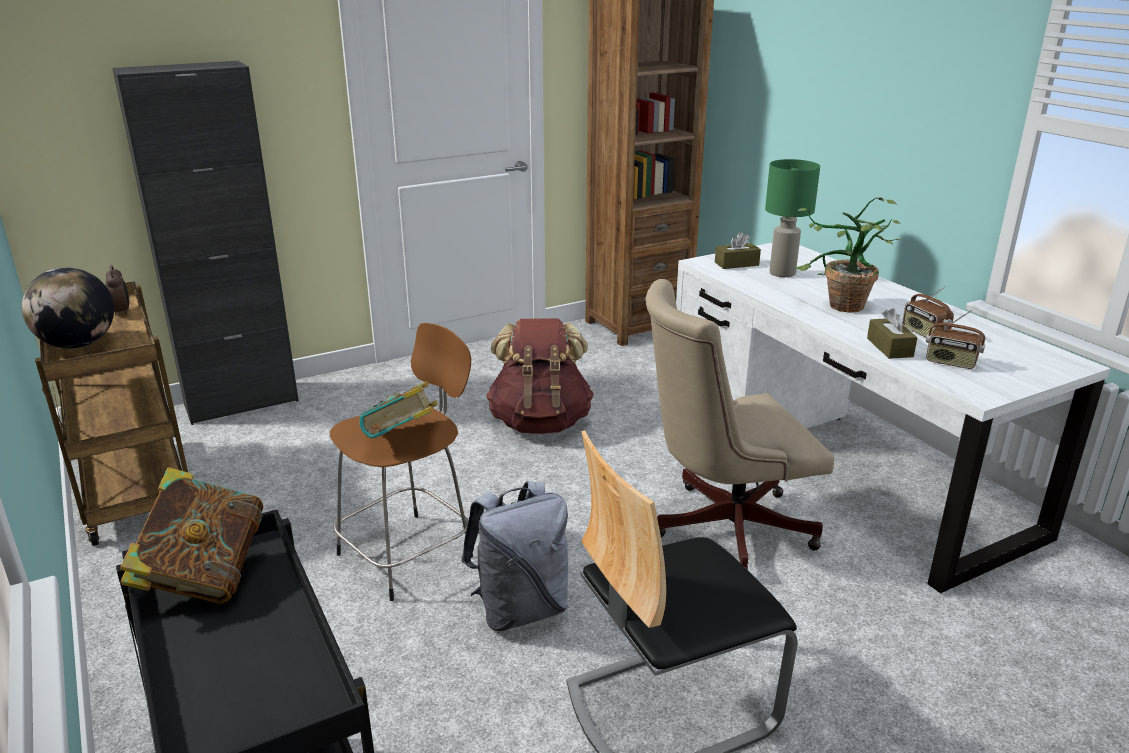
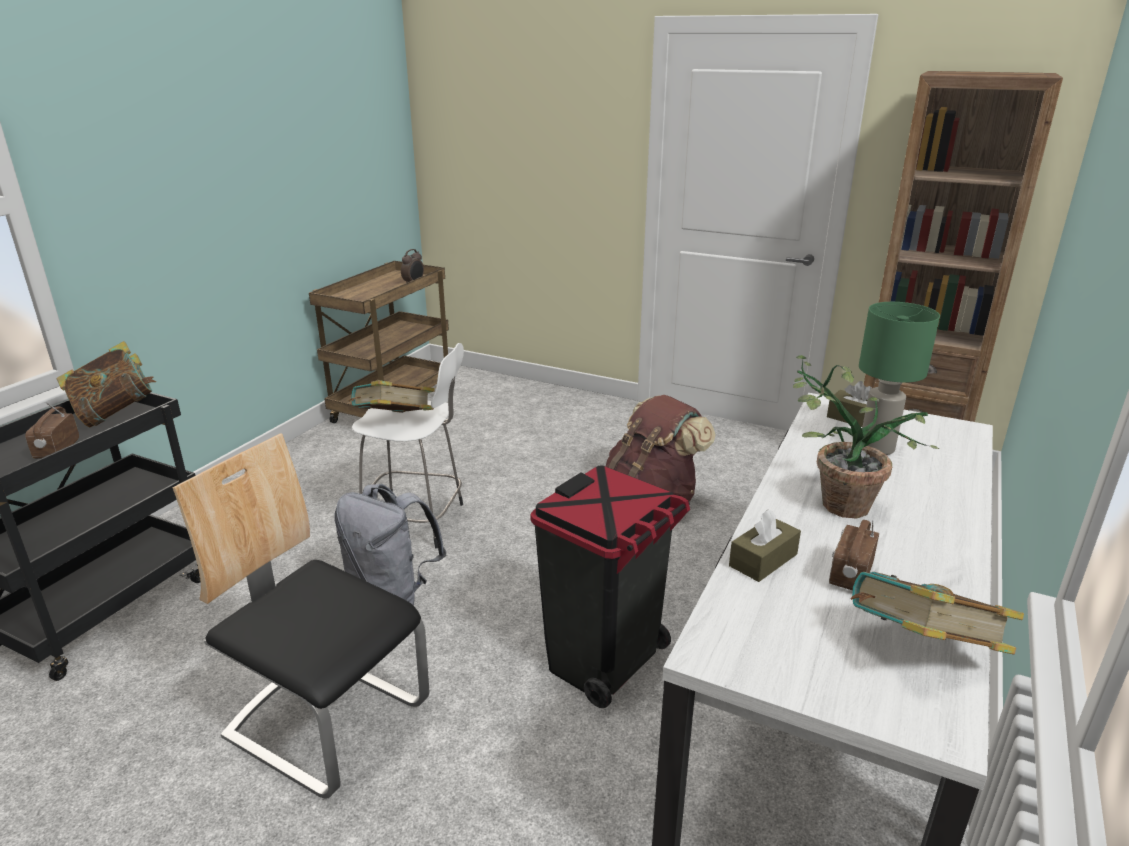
camera: 55 degrees right, 0 degrees up
globe [22,267,114,349] -> none
black cabinet [112,61,299,425] -> none
brown stool [330,323,473,601] -> white stool [352,343,464,548]
beige office chair [646,279,834,570] -> black trash can [530,465,690,708]
radio [926,310,985,369] -> radio moved to [25,401,79,459]
none -> book [850,572,1024,655]

